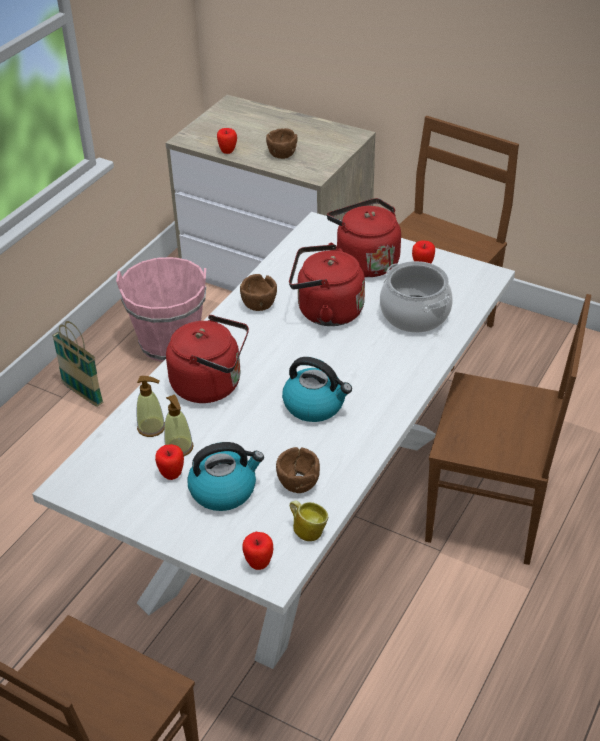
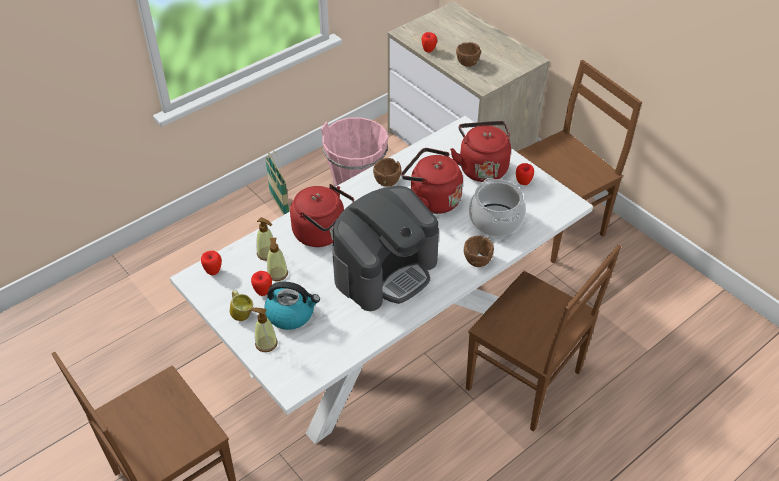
camera: 20 degrees right, 5 degrees up
apple [242,532,273,570] -> apple moved to [201,251,222,275]
brown bowl [276,447,320,493] -> brown bowl moved to [464,235,494,267]
kettle [282,357,352,422] -> coffee machine [332,186,439,311]
mug [290,500,328,541] -> mug moved to [230,291,253,321]
none -> soap dispenser [249,308,278,352]

